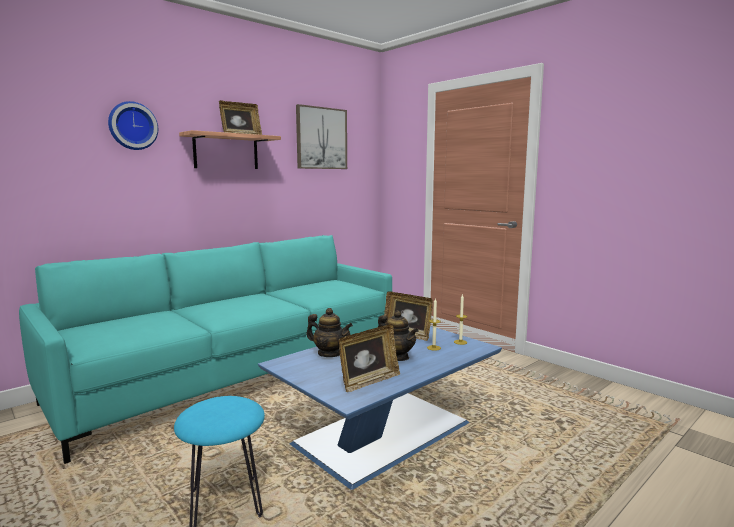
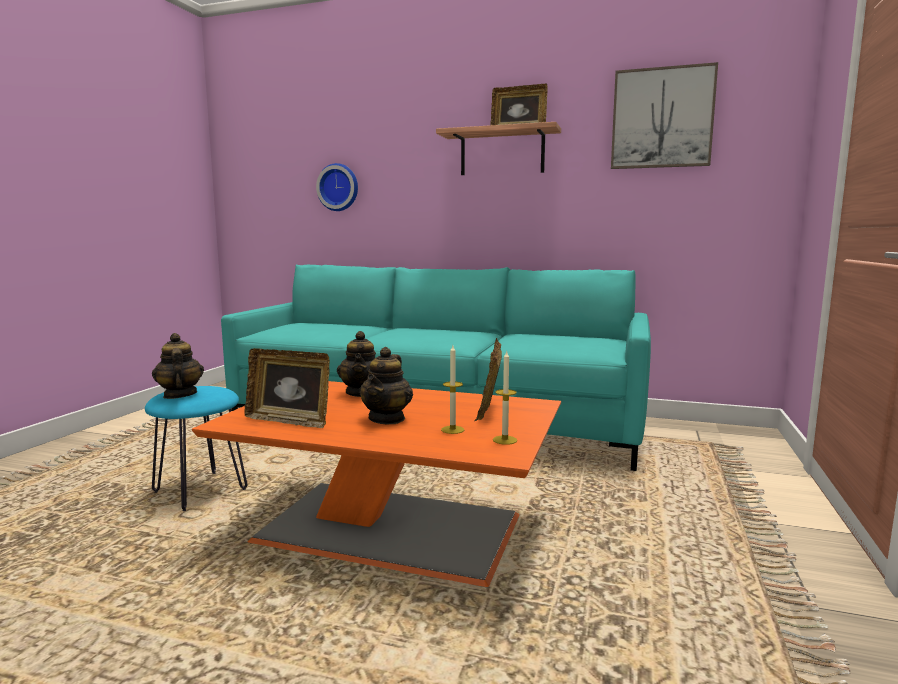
camera: 60 degrees right, 0 degrees up
wall clock [108,101,158,150] -> wall clock moved to [316,163,358,211]
blue coffee table [258,326,502,490] -> orange coffee table [192,381,561,587]
none -> teapot [152,333,204,399]

